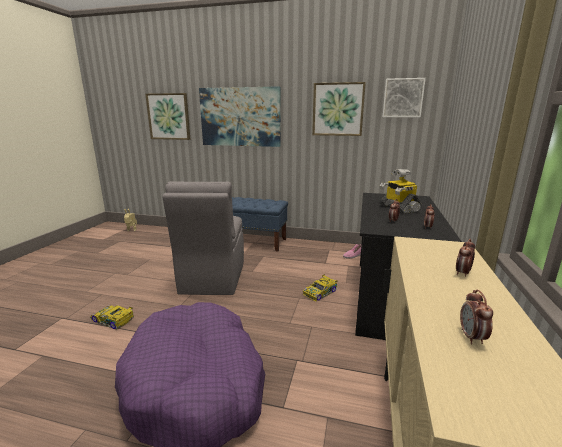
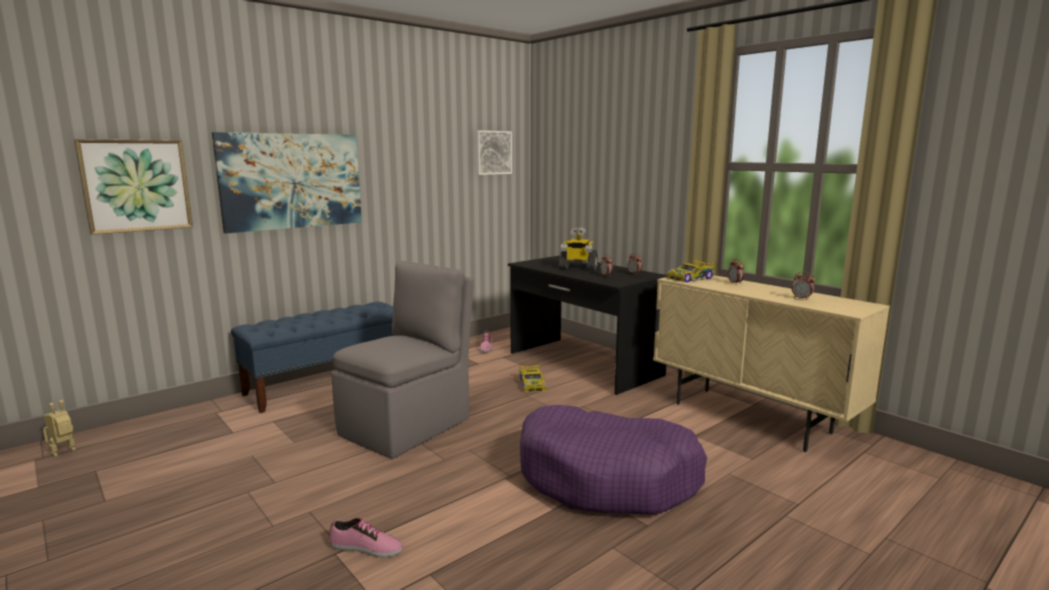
camera: 55 degrees left, 5 degrees down
toy car [90,305,134,330] -> toy car moved to [666,259,715,282]
grey chair [162,181,244,295] -> grey chair turned 90 degrees counterclockwise [331,261,474,459]
picture [312,82,366,136] -> none
none -> shoe [329,518,403,557]

